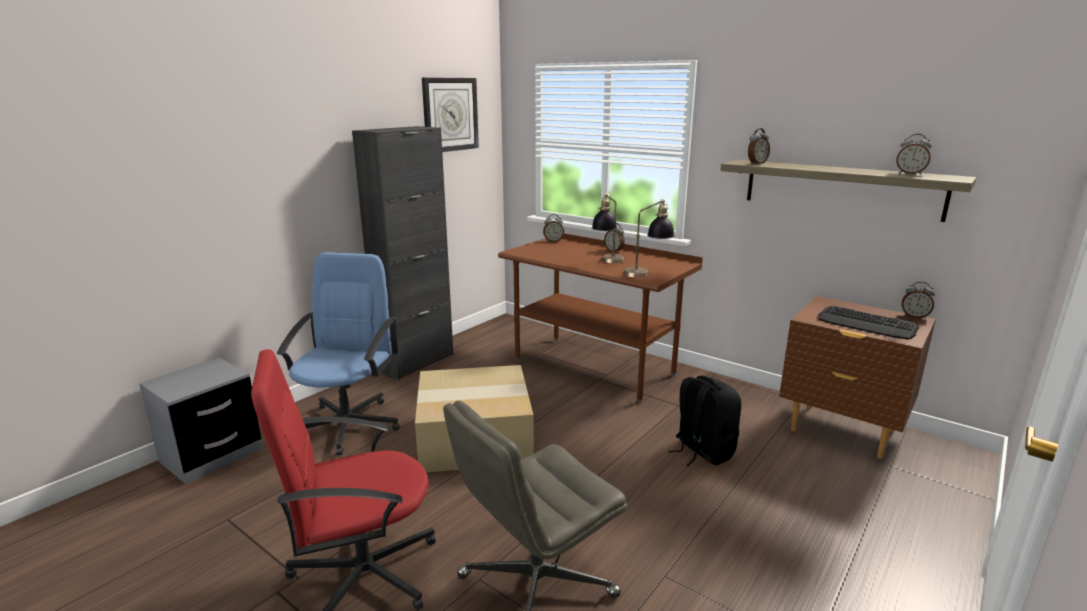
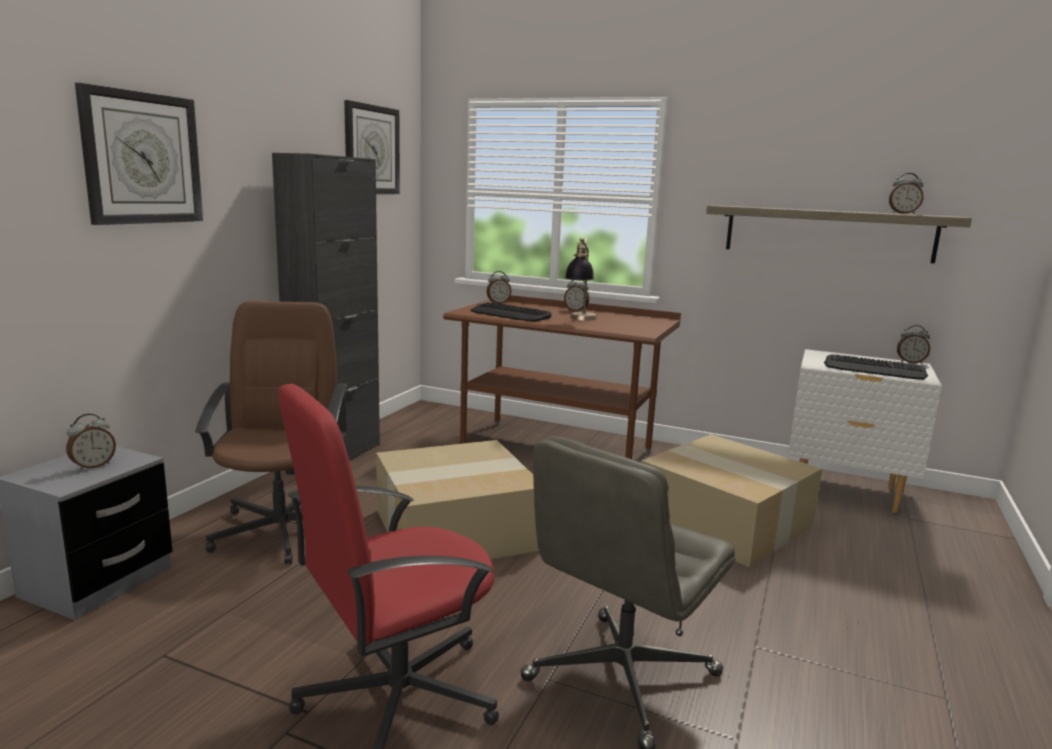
camera: 15 degrees left, 5 degrees down
blue office chair [277,252,399,455] -> brown office chair [195,301,348,564]
table lamp [623,199,674,278] -> none
black backpack [668,376,741,466] -> cardboard box [641,434,822,568]
alarm clock [748,128,770,165] -> alarm clock moved to [66,413,116,471]
brown nightstand [779,296,936,459] -> white nightstand [788,349,942,513]
none -> wall clock [75,83,203,225]
none -> keyboard [470,303,552,322]

